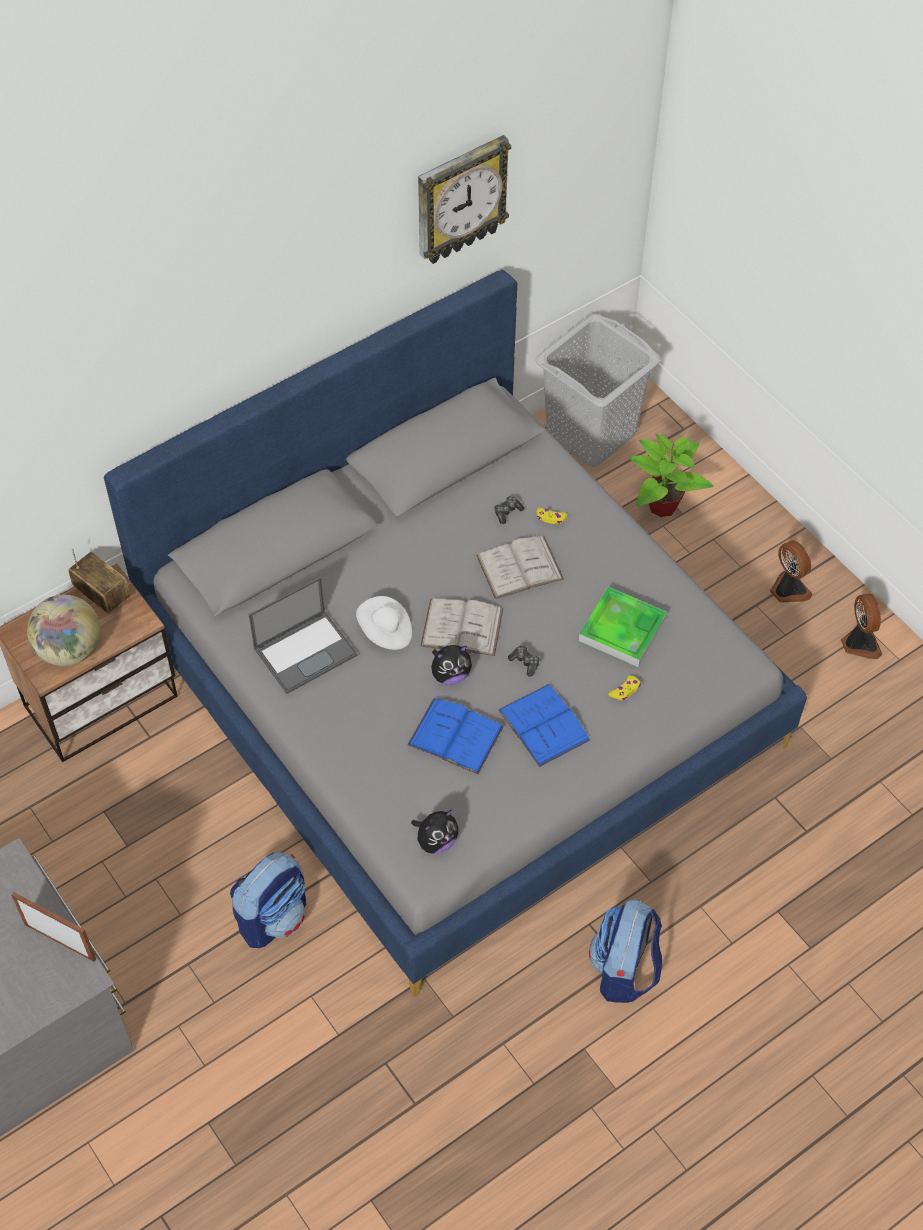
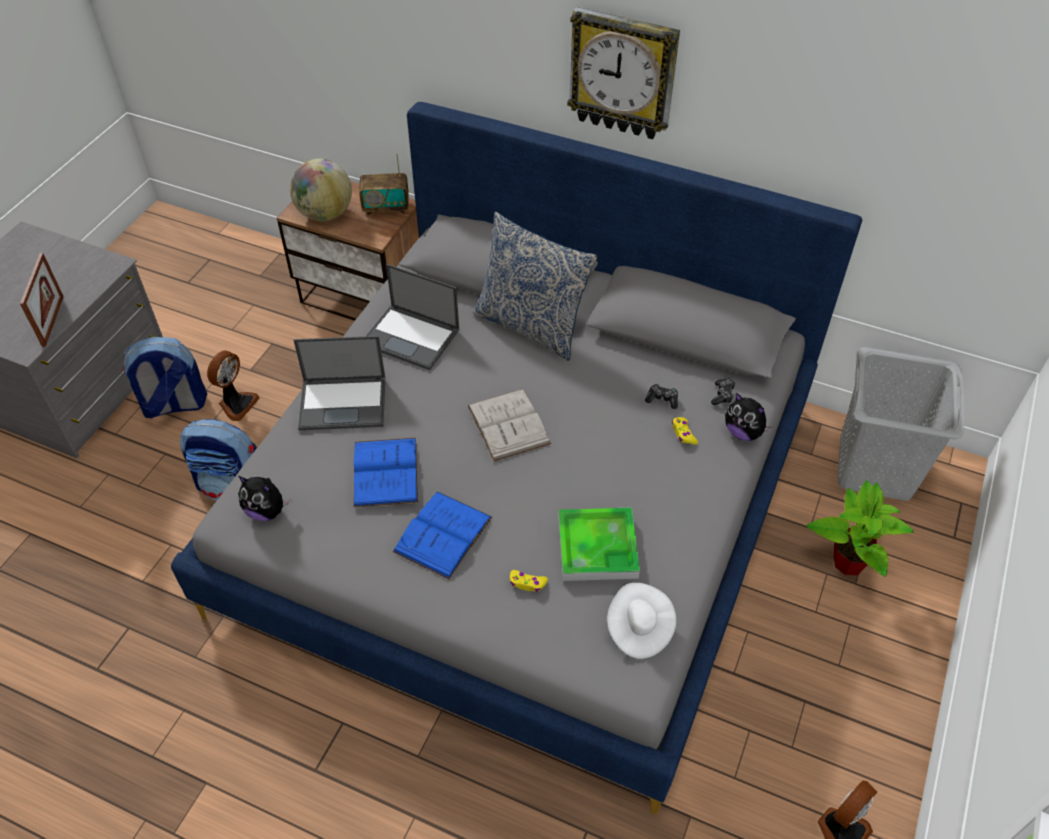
camera: 60 degrees right, 5 degrees down
radio [69,548,130,614] -> radio turned 75 degrees clockwise [359,153,408,216]
white hat [356,596,412,650] -> white hat moved to [607,583,676,659]
wall clock [418,135,511,264] -> wall clock moved to [567,7,680,139]
plush toy [431,645,472,685] -> plush toy moved to [725,393,773,441]
white book [476,536,564,599] -> none
game controller [508,646,540,677] -> game controller moved to [711,378,736,405]
backpack [589,898,662,1003] -> backpack moved to [122,337,207,418]
fan [770,540,812,603] -> fan moved to [207,351,260,421]
none -> laptop [294,336,385,430]
none -> pillow [473,212,598,361]

